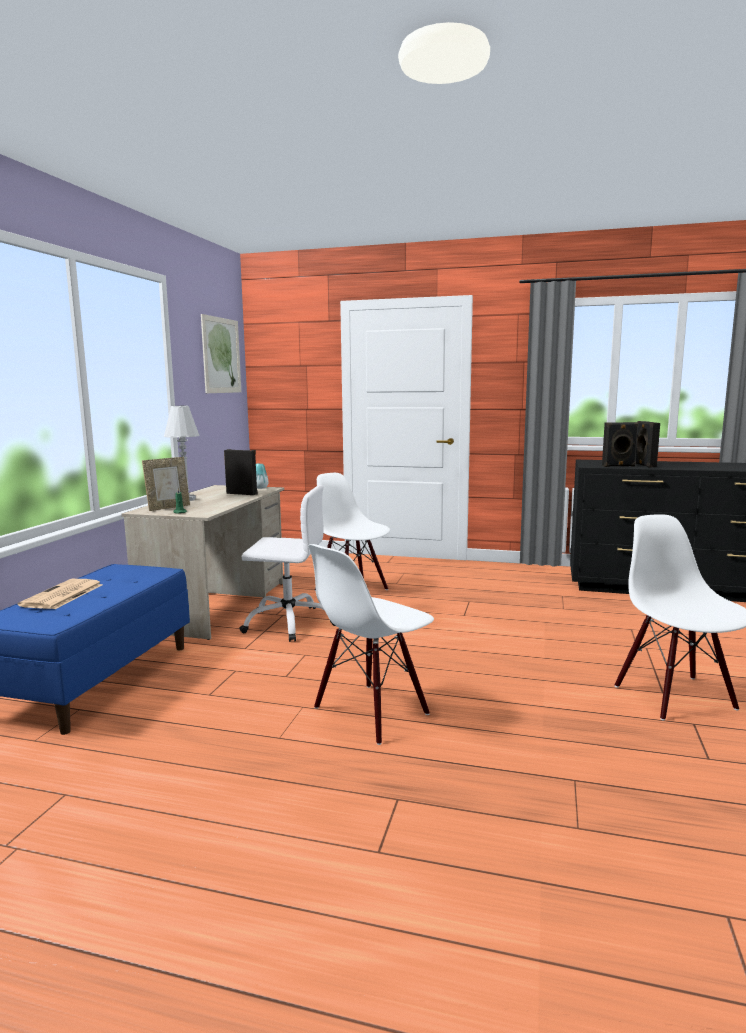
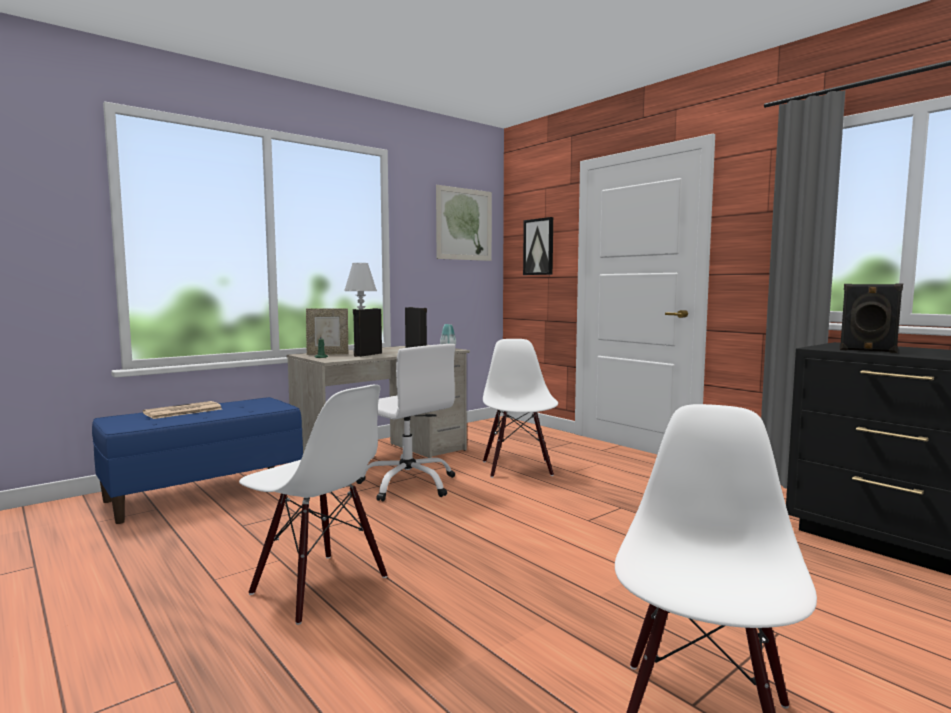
camera: 35 degrees right, 5 degrees down
white chair [309,544,434,745] -> white chair turned 135 degrees counterclockwise [239,385,387,625]
black speaker [635,421,660,468] -> black speaker moved to [353,308,382,357]
none -> picture [523,217,553,275]

